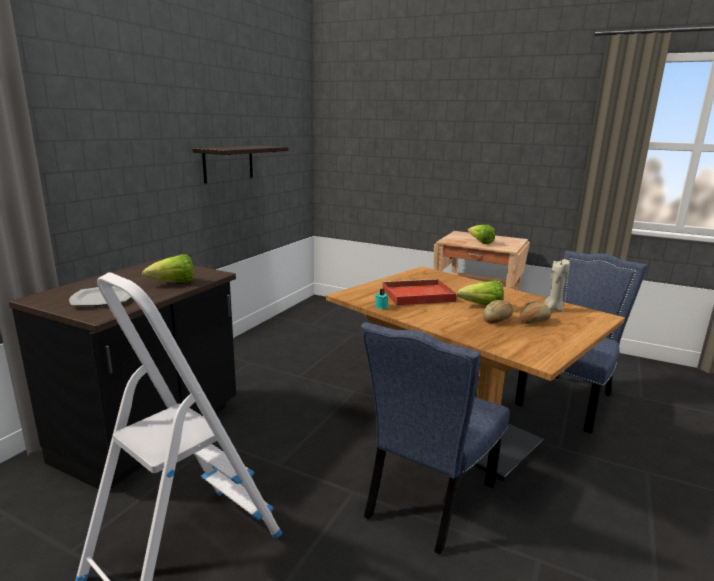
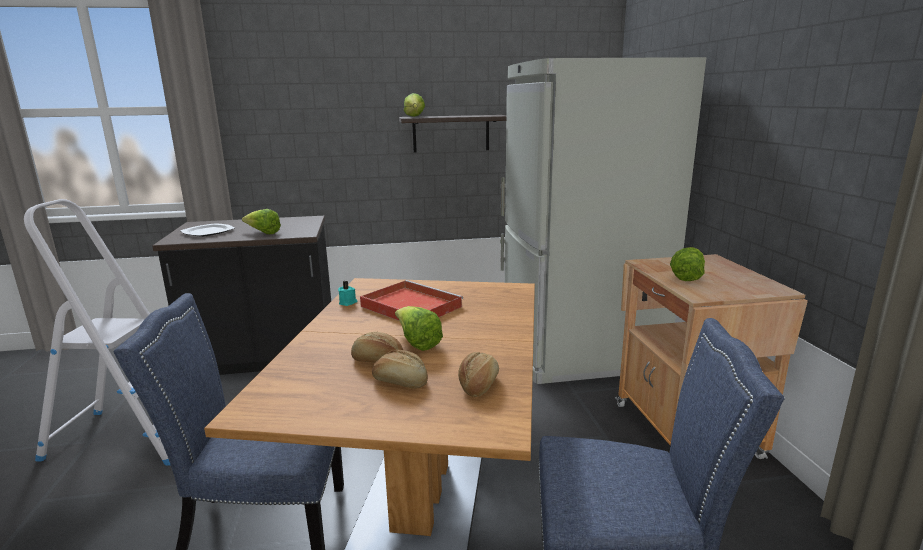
camera: 55 degrees right, 0 degrees up
beige candle [544,259,570,312] -> bread [458,352,499,397]
none -> lettuce [404,93,425,117]
none -> white fridge [500,57,706,384]

